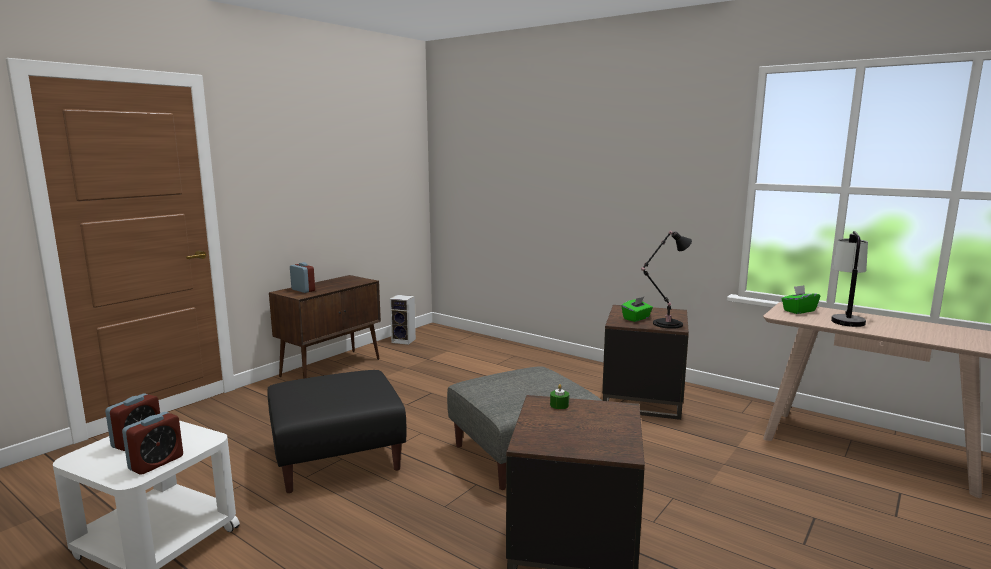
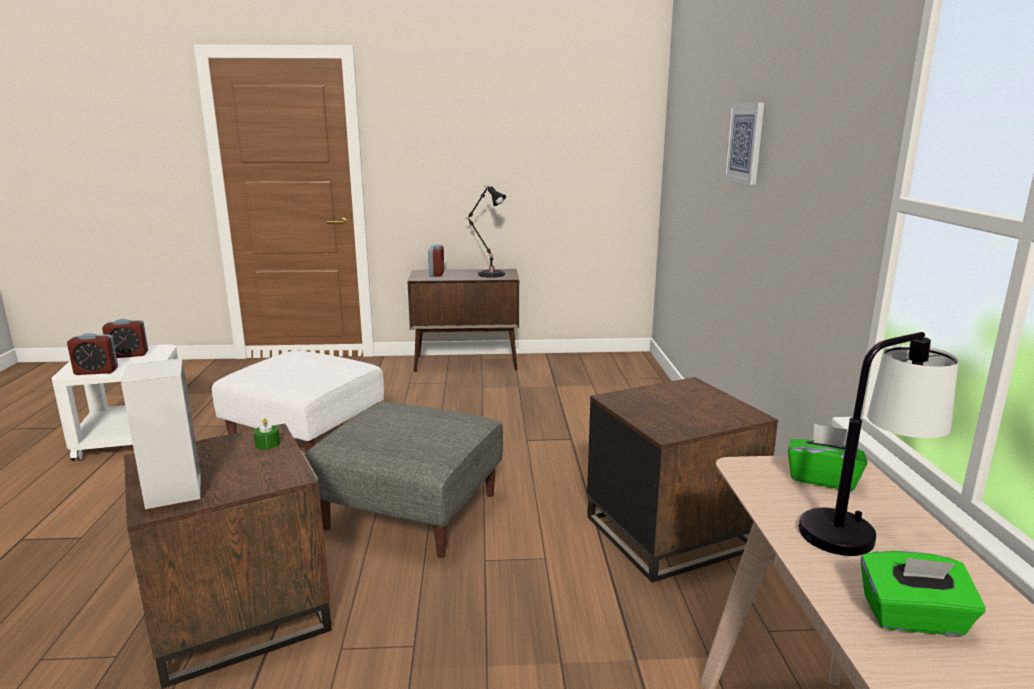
camera: 50 degrees right, 5 degrees up
black ottoman [267,370,407,493] -> white ottoman [212,351,384,452]
speaker [390,295,416,345] -> speaker moved to [121,358,201,509]
green tissue box [622,296,653,322] -> green tissue box moved to [861,551,986,636]
black table lamp [641,231,692,329] -> black table lamp moved to [466,185,506,278]
none -> picture [724,103,764,184]

